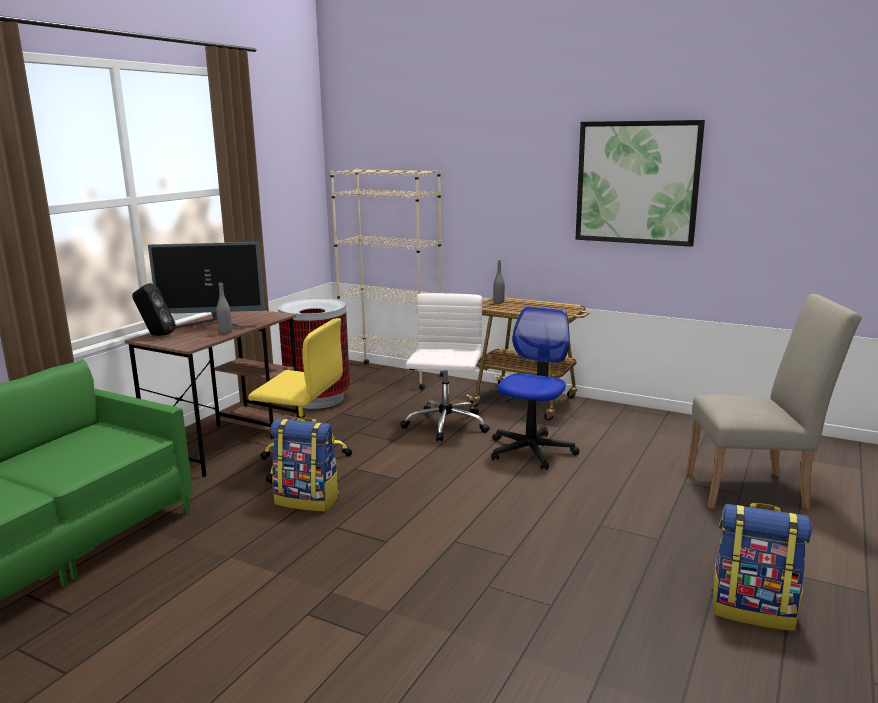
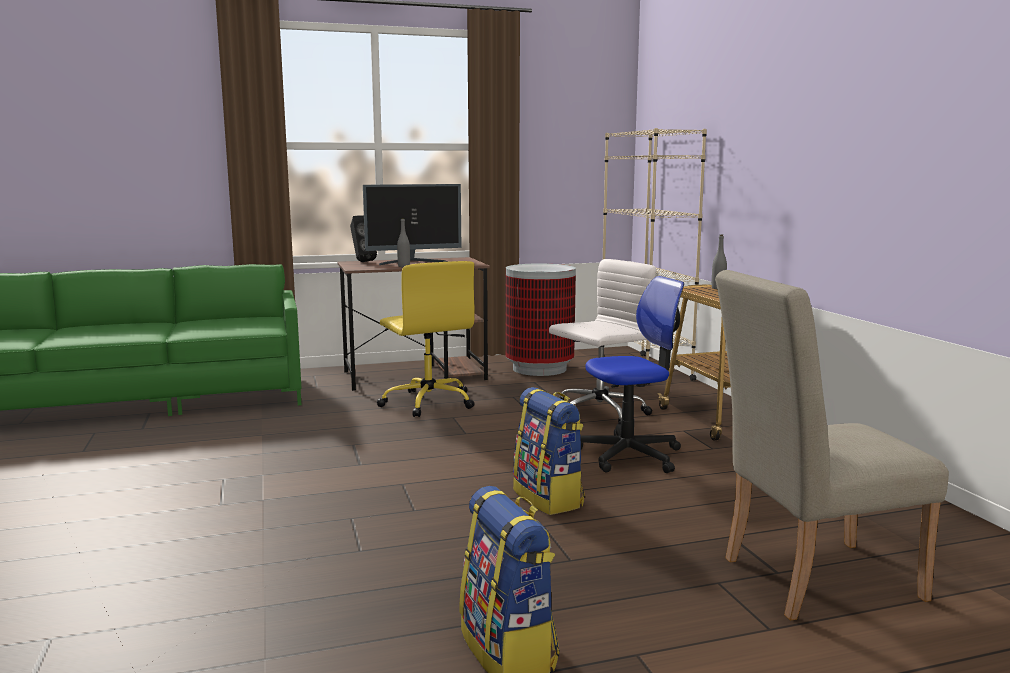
camera: 45 degrees right, 5 degrees down
monitor [148,242,265,329] -> monitor turned 60 degrees counterclockwise [363,184,461,265]
backpack [270,417,339,512] -> backpack moved to [513,387,585,515]
picture [576,120,705,247] -> none
beige chair [686,294,861,510] -> beige chair turned 120 degrees clockwise [715,270,949,621]

